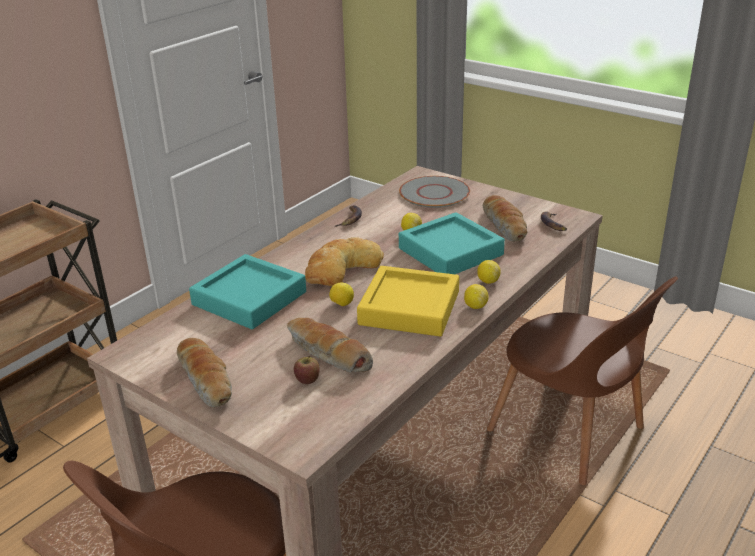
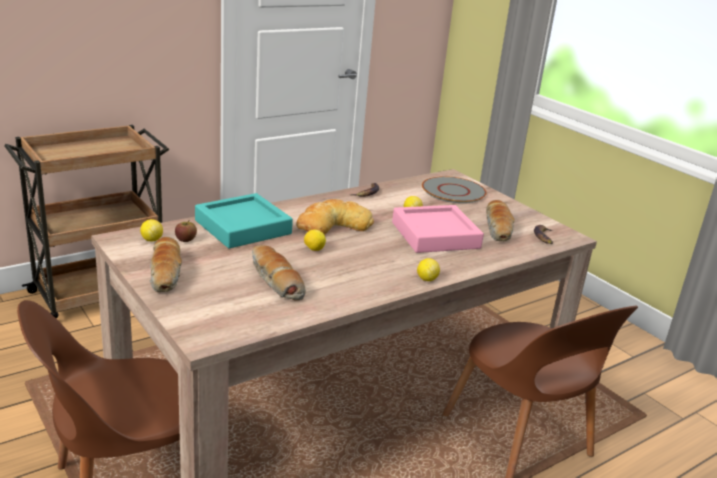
camera: 15 degrees right, 5 degrees down
apple [294,356,320,384] -> apple moved to [175,220,197,242]
yellow tray [357,266,459,337] -> none
turquoise tray [399,212,505,274] -> pink tray [392,205,484,253]
lemon [478,260,501,284] -> lemon moved to [140,219,163,241]

